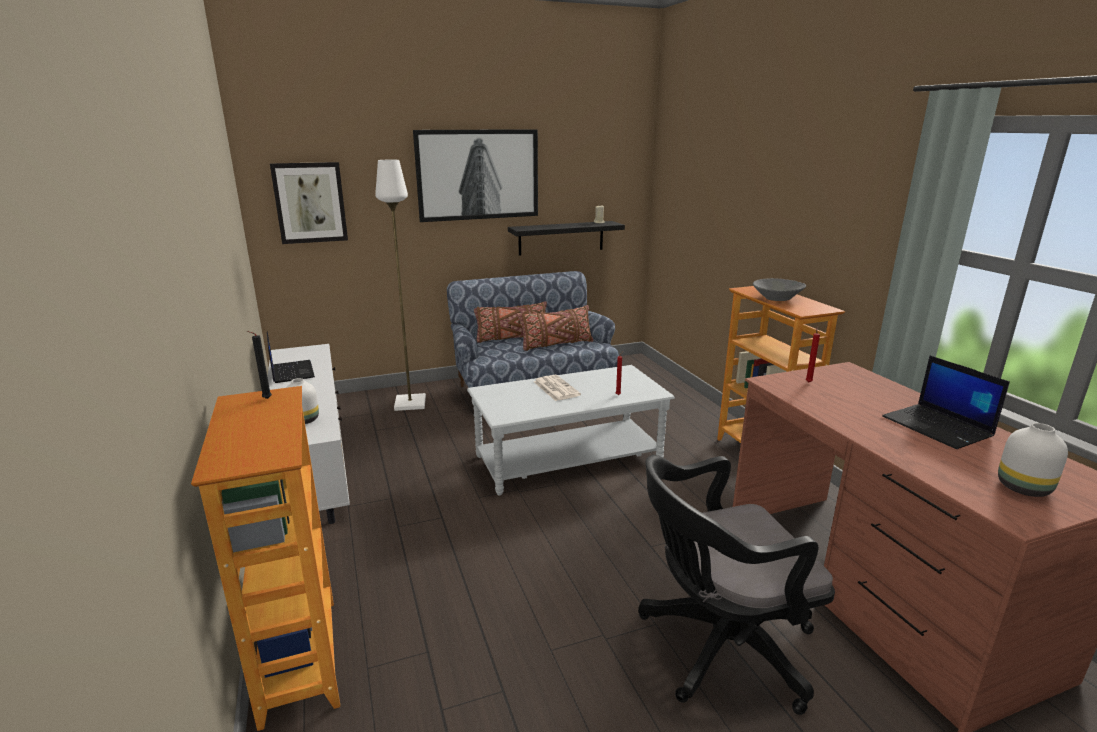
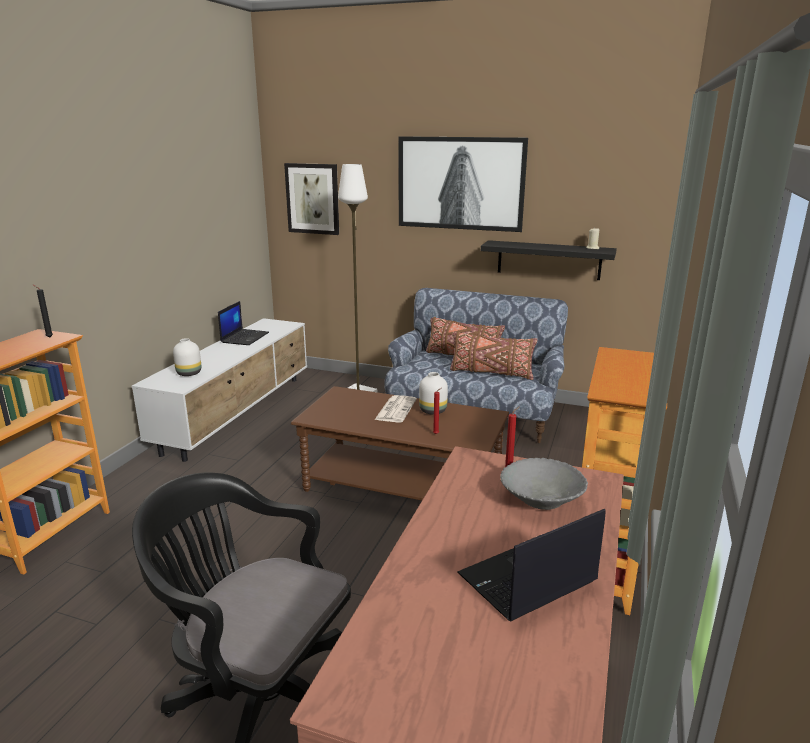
camera: 40 degrees right, 0 degrees up
grey coffee table [467,365,675,496] -> brown coffee table [291,386,509,501]
grey bowl [753,278,806,301] -> grey bowl moved to [500,458,588,510]
laptop [882,356,1010,449] -> laptop turned 45 degrees clockwise [457,509,606,622]
white vase [998,423,1068,497] -> white vase moved to [419,372,448,415]

